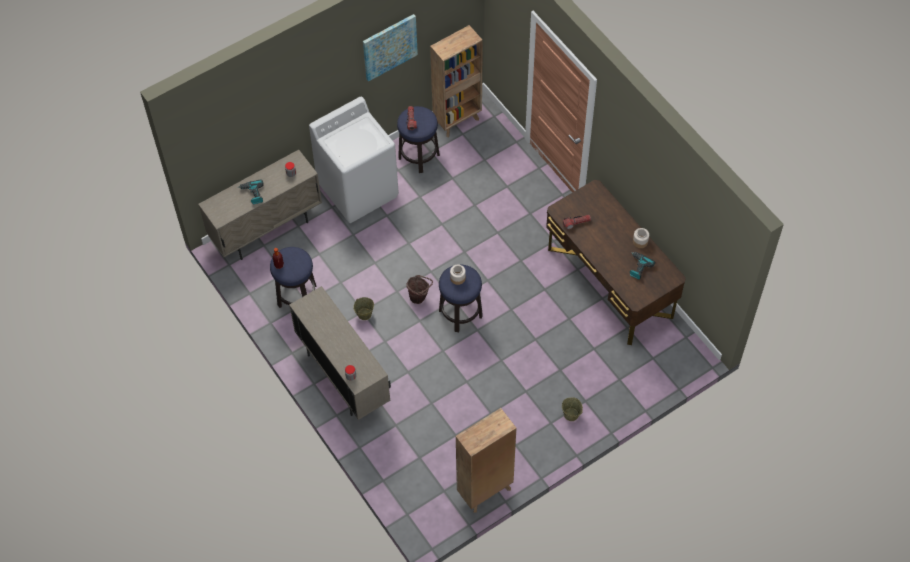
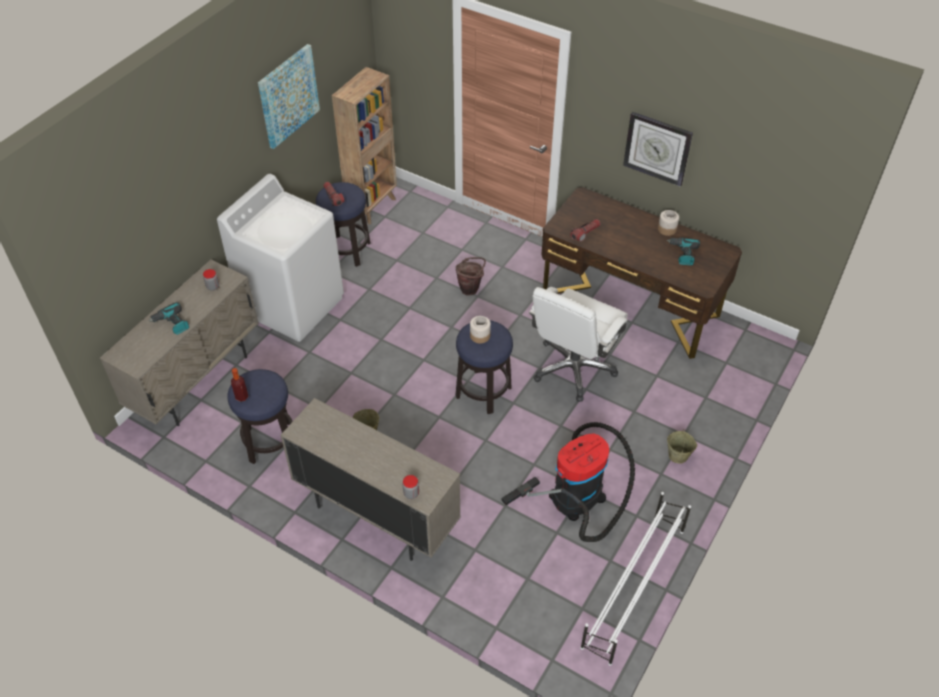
camera: 25 degrees left, 10 degrees down
brown bucket [406,275,433,304] -> brown bucket moved to [456,257,486,296]
brown bookcase [456,408,516,513] -> white shoe rack [580,492,691,666]
none -> vacuum cleaner [502,422,635,542]
none -> white office chair [529,287,628,402]
none -> wall clock [623,112,693,187]

